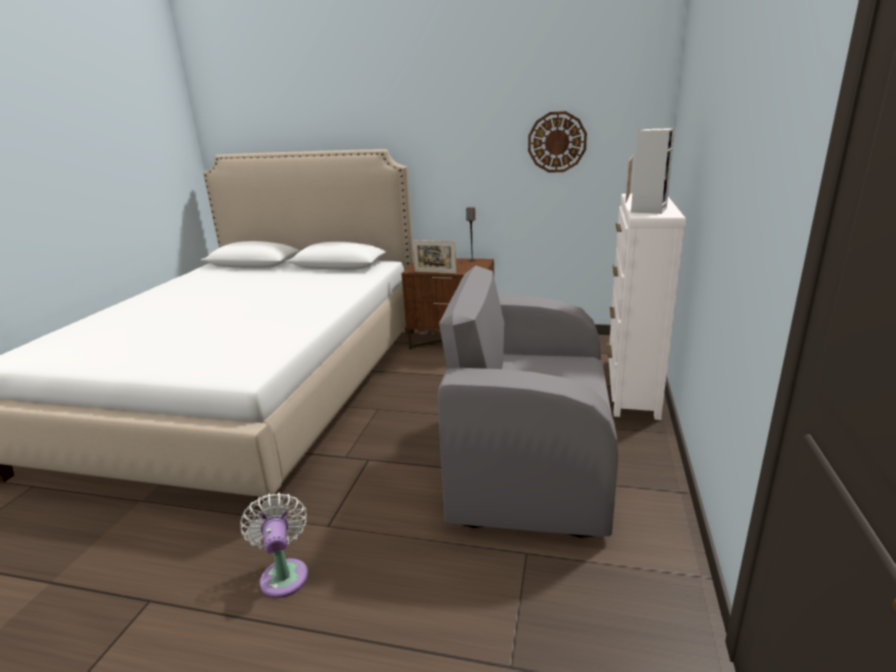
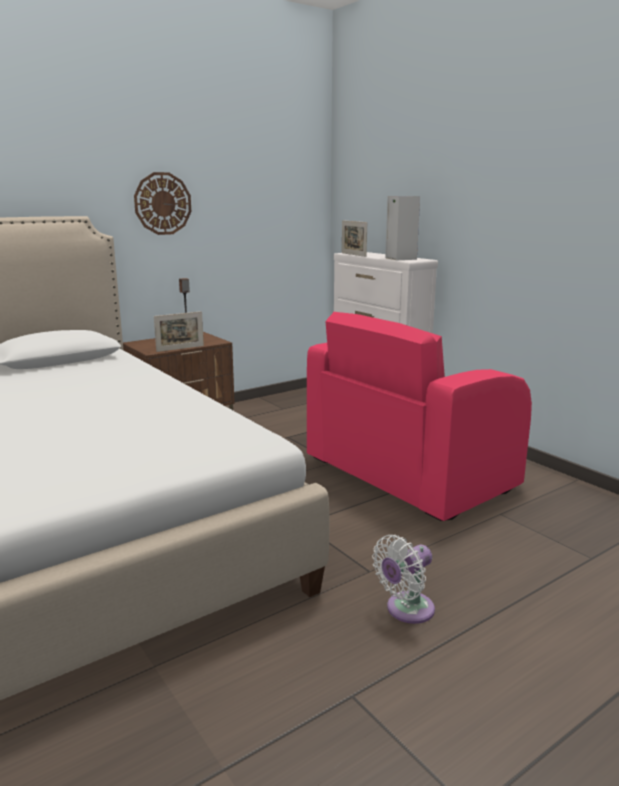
camera: 50 degrees left, 5 degrees down
white fan [240,493,308,598] -> white fan turned 60 degrees counterclockwise [372,535,435,624]
grey armchair [438,265,618,538] -> pink armchair [307,312,532,521]
wall clock [528,111,587,172] -> wall clock moved to [134,172,191,235]

